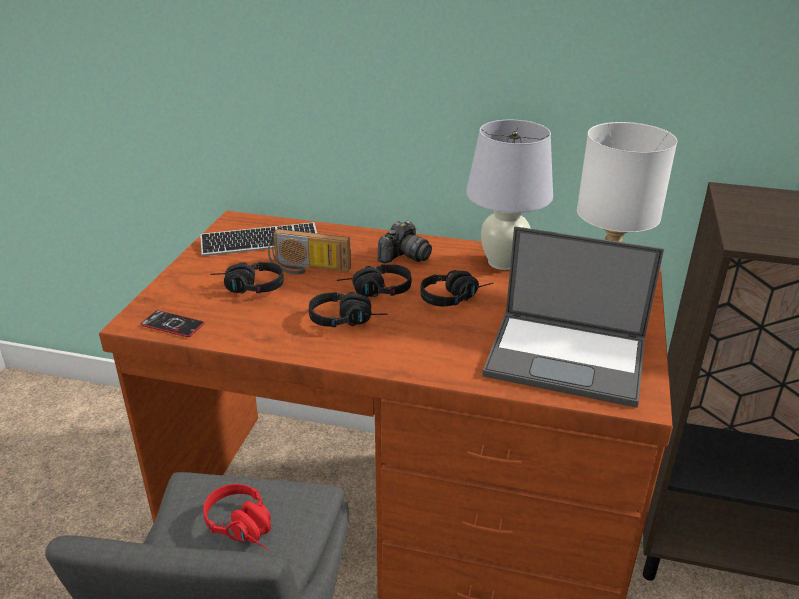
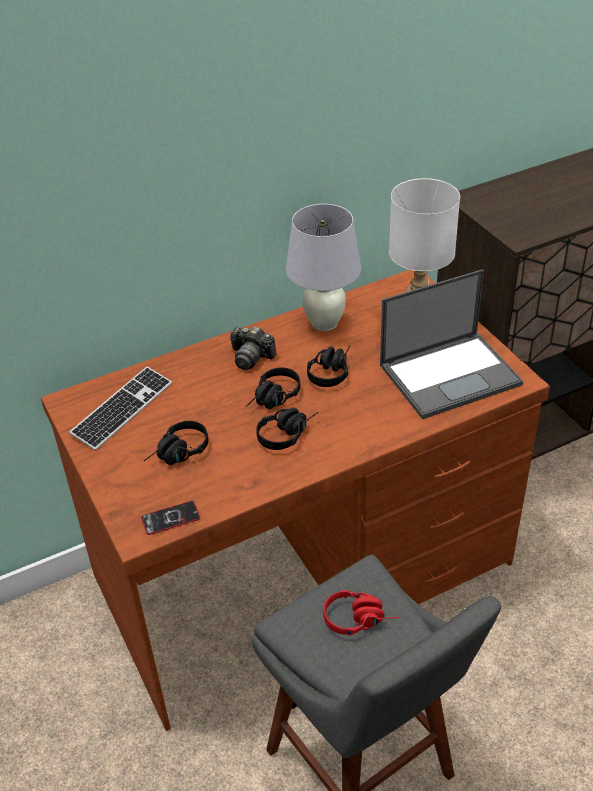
camera: 40 degrees left, 10 degrees up
radio [268,229,351,274] -> none
camera [377,221,432,263] -> camera turned 120 degrees clockwise [230,326,276,370]

